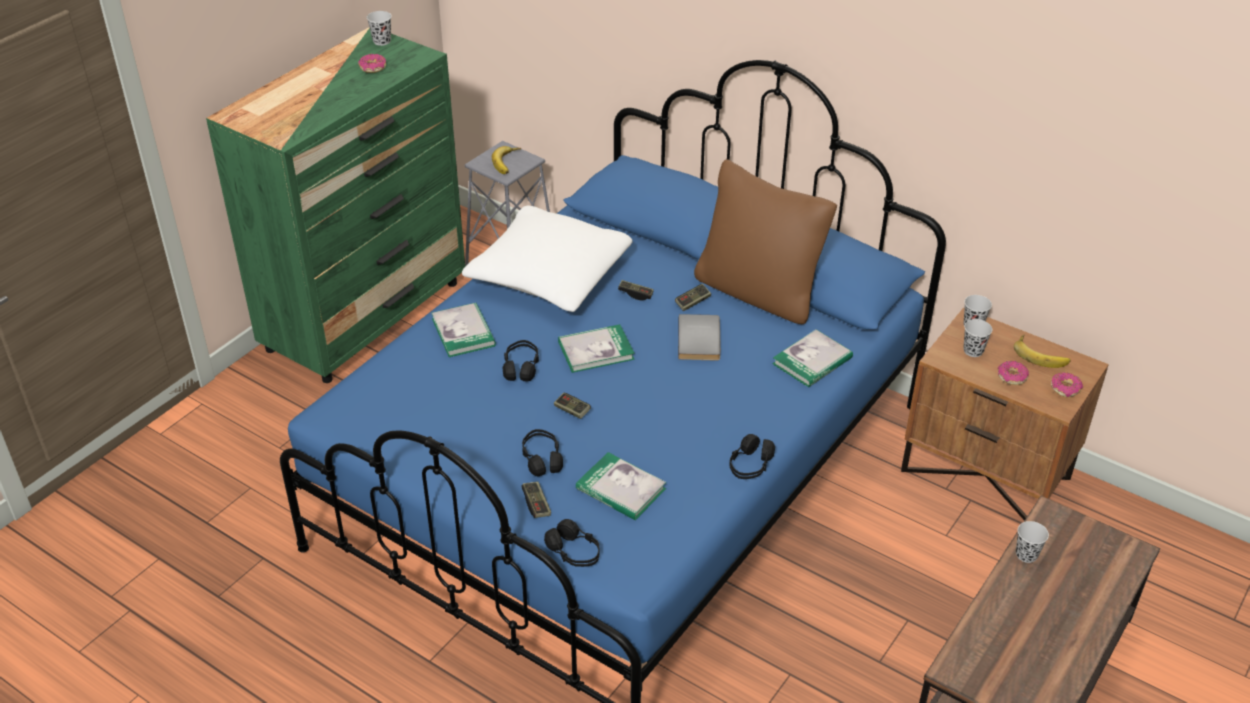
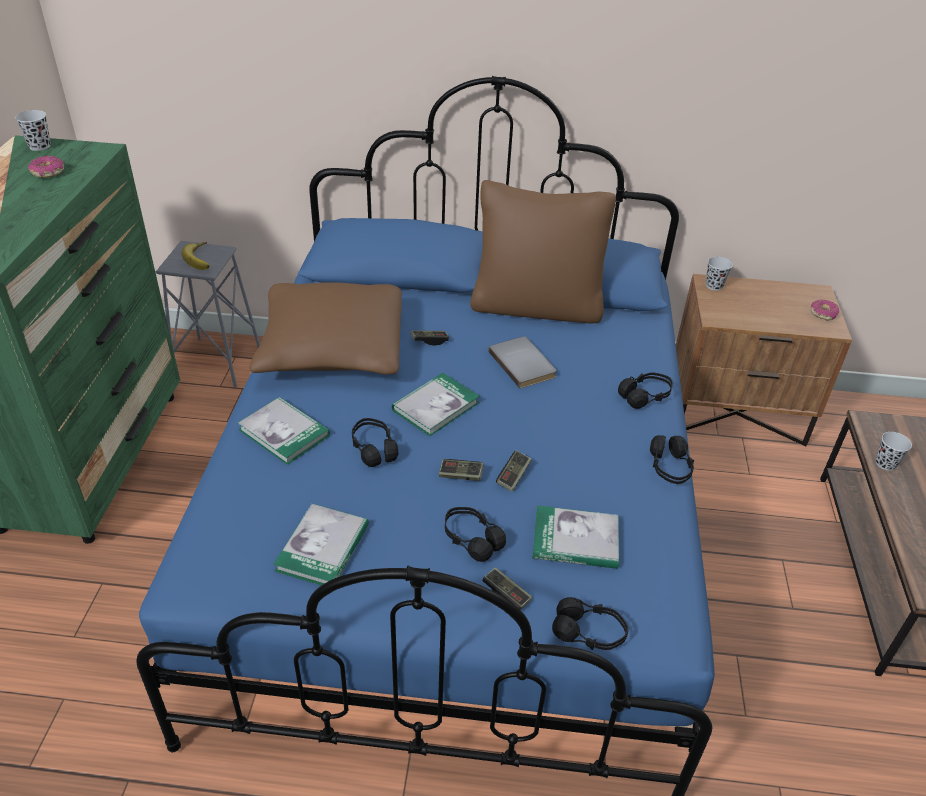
camera: 30 degrees left, 0 degrees up
white pillow [462,206,633,312] -> brown pillow [250,282,402,375]
game controller [675,284,711,311] -> game controller moved to [496,450,532,492]
book [772,329,853,387] -> book moved to [273,503,369,585]
black cup [963,319,992,357] -> none
donut [997,361,1029,385] -> none
banana [1014,334,1071,368] -> none
none -> black headphones [618,372,673,409]

